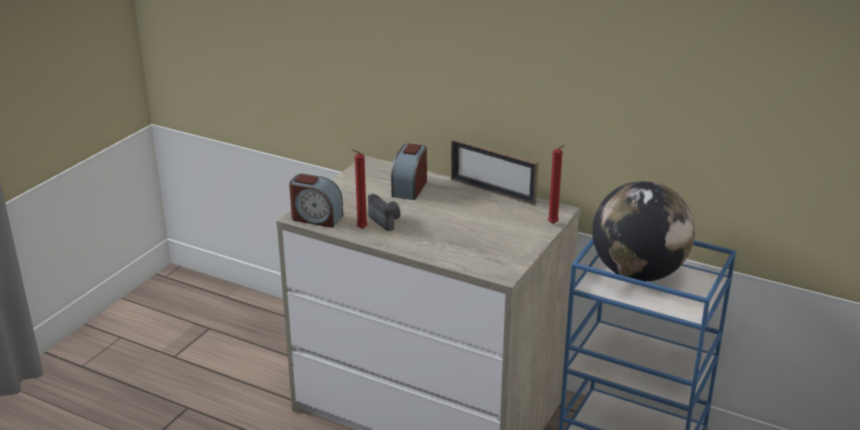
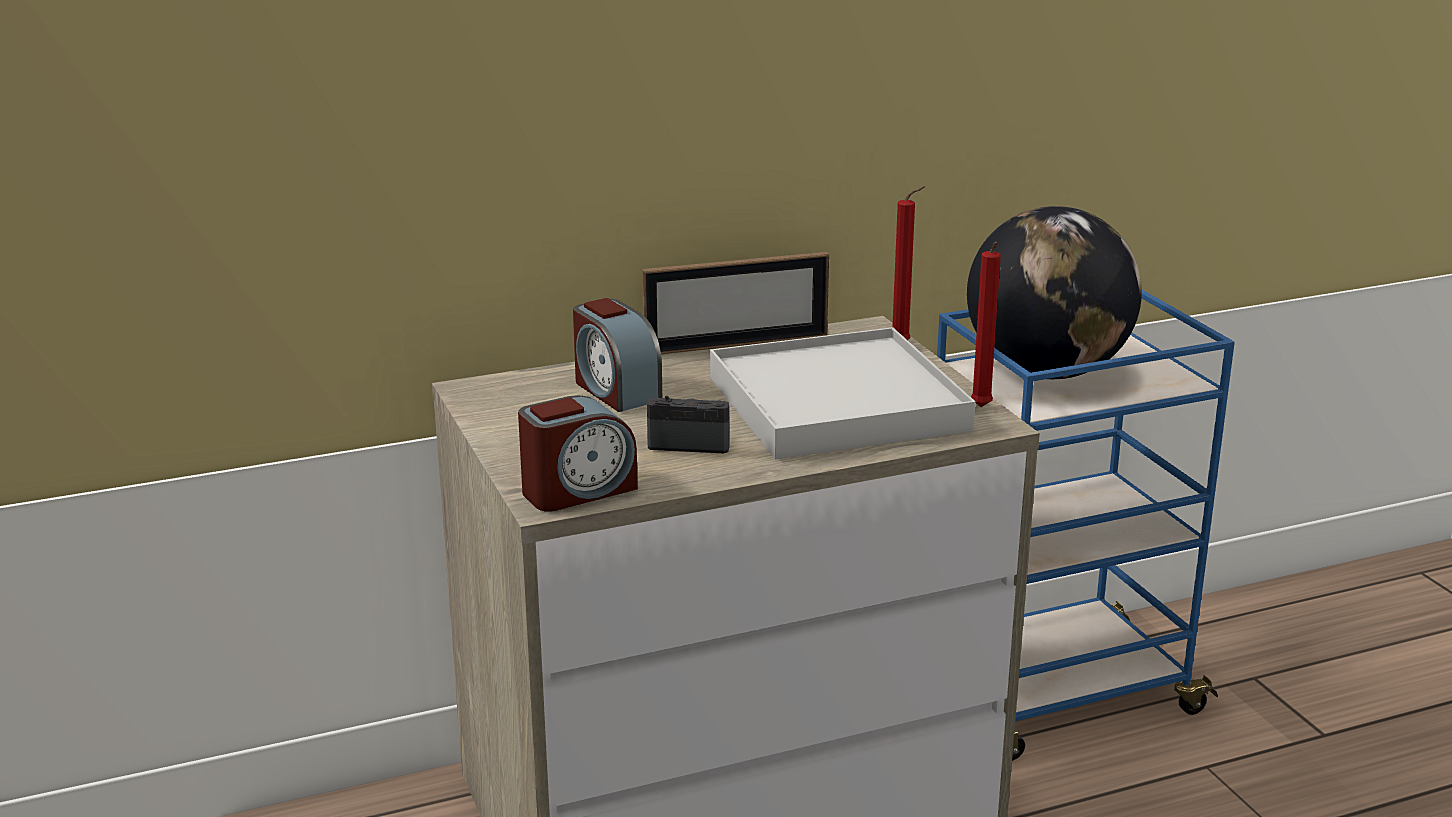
camera: 50 degrees left, 5 degrees down
red candle [352,149,368,229] -> red candle moved to [971,242,1001,407]
none -> white tray [710,327,975,459]

